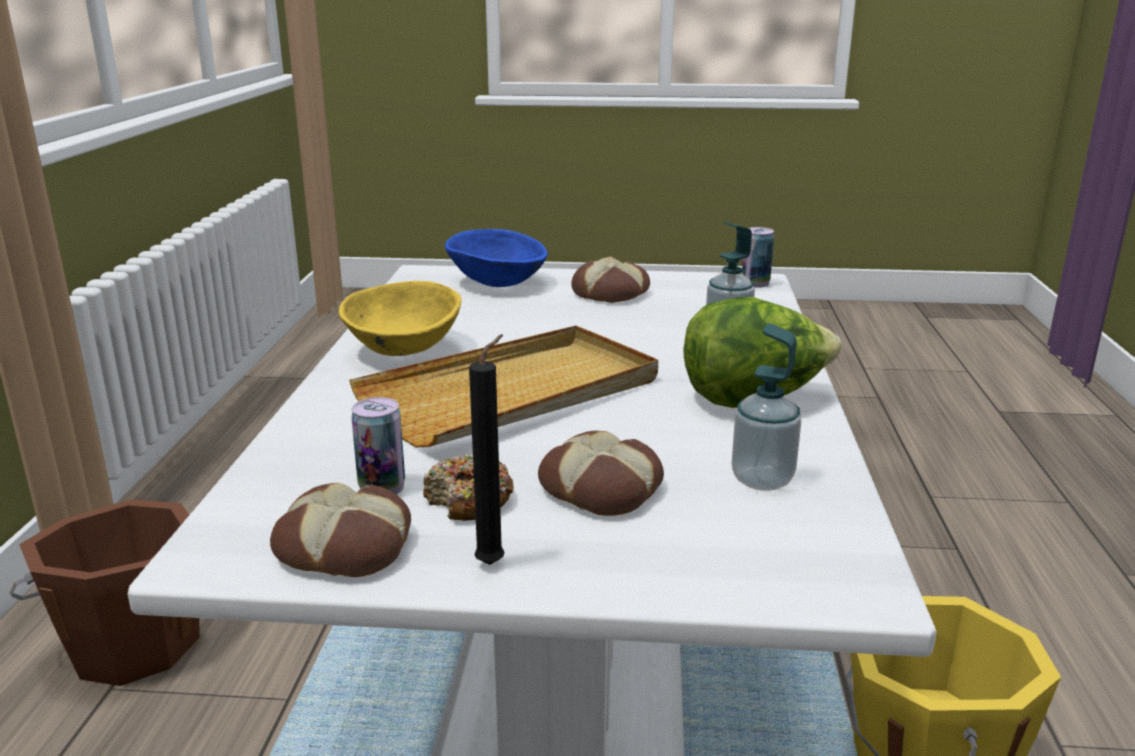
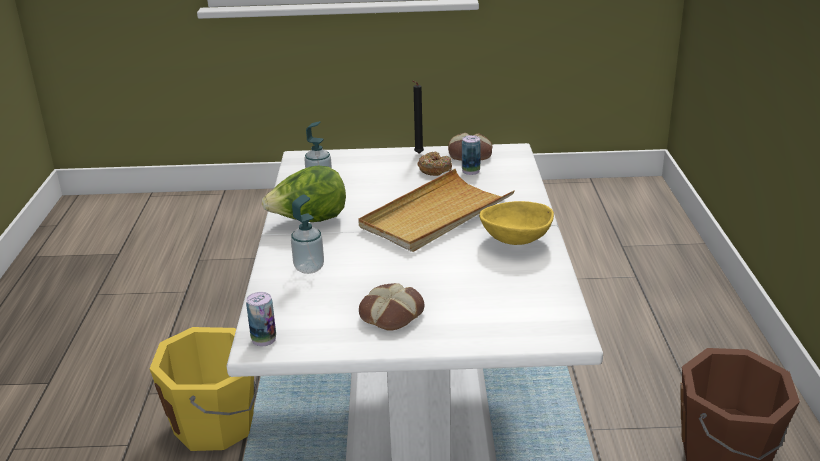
camera: 175 degrees right, 5 degrees up
blue bowl [445,229,548,287] -> none
bread [538,431,664,516] -> none

